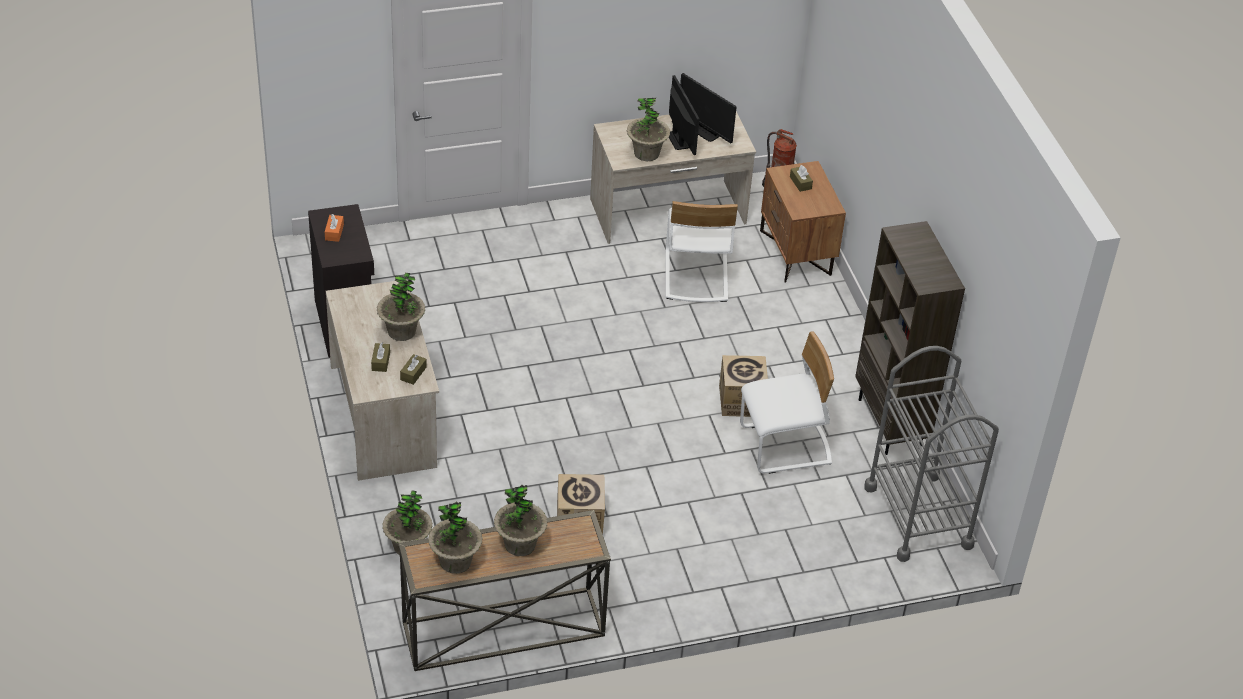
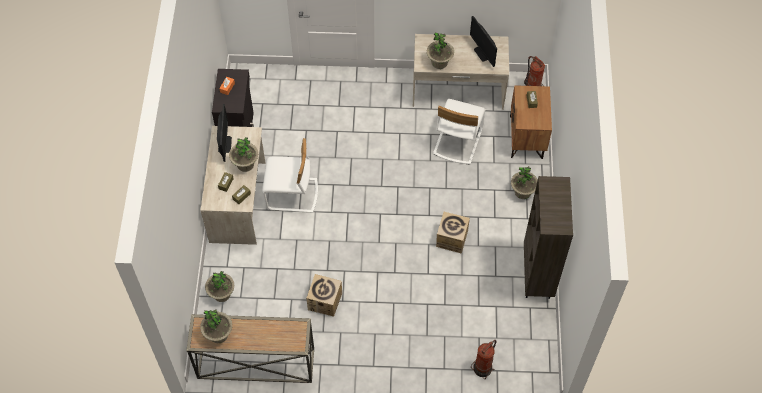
camera: 20 degrees right, 15 degrees up
potted plant [494,485,548,556] -> potted plant moved to [511,166,538,199]
monitor [669,75,699,155] -> monitor moved to [217,104,232,162]
white chair [740,331,834,474] -> white chair moved to [262,138,318,213]
grey cart [864,346,999,562] -> none
none -> fire extinguisher [471,340,497,379]

